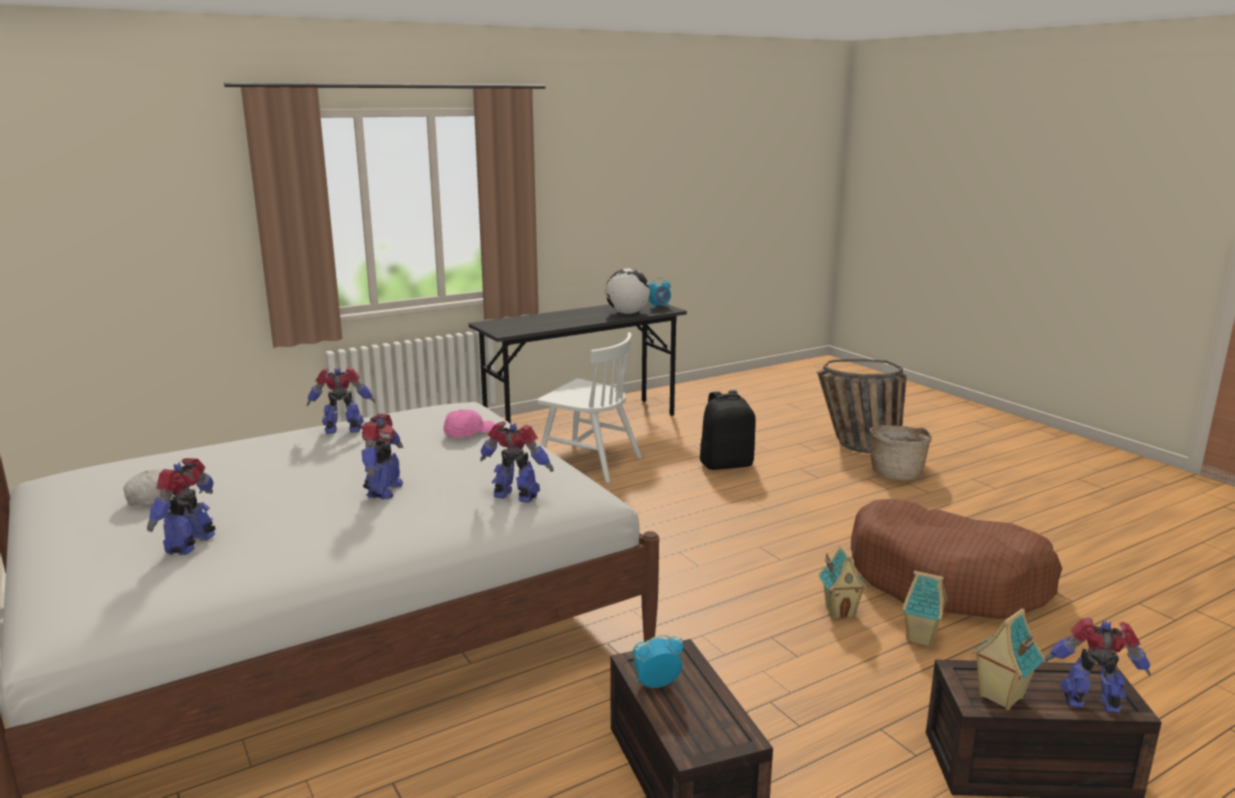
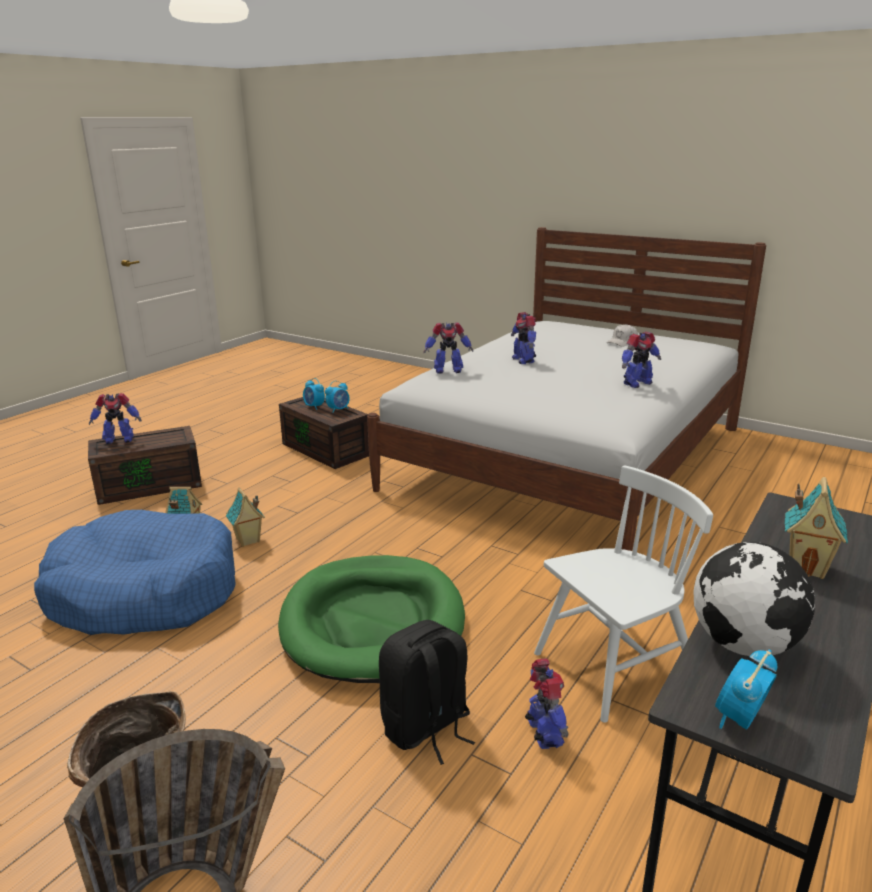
camera: 155 degrees right, 5 degrees up
toy robot [147,458,215,555] -> toy robot moved to [525,659,569,749]
pink cap [443,409,495,438] -> none
white chair [537,332,642,483] -> white chair turned 150 degrees clockwise [534,465,713,723]
brown dog bed [851,499,1062,619] -> blue dog bed [34,510,236,635]
toy house [971,608,1044,710] -> toy house moved to [784,477,848,579]
none -> green dog bed [278,555,465,683]
none -> alarm clock [303,378,325,410]

